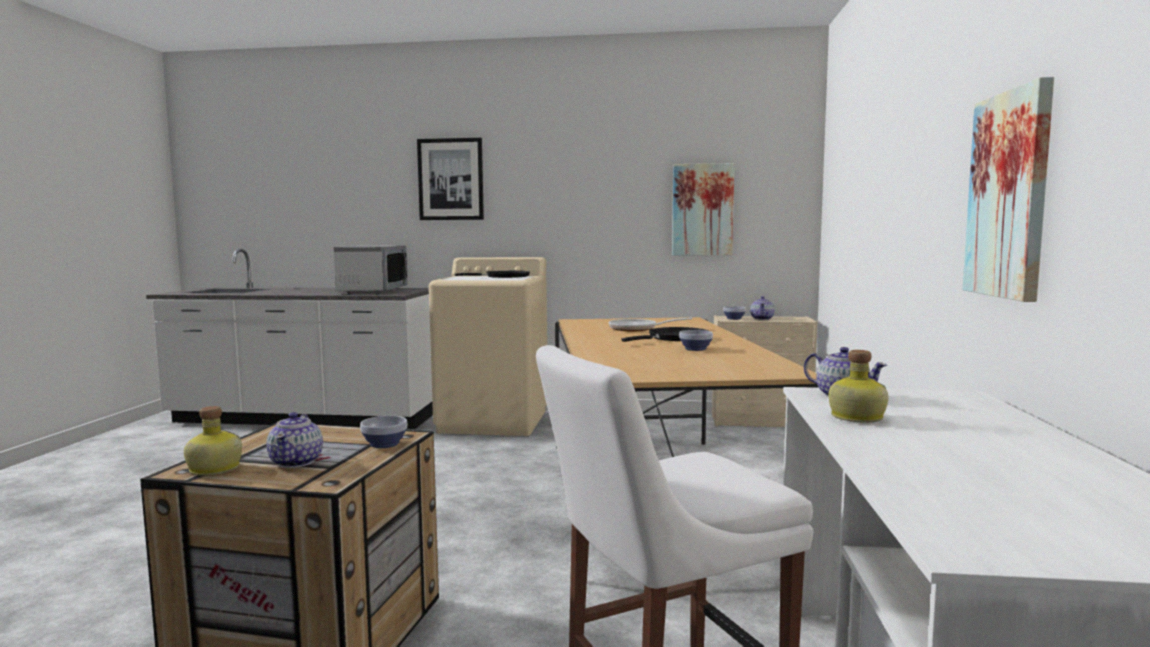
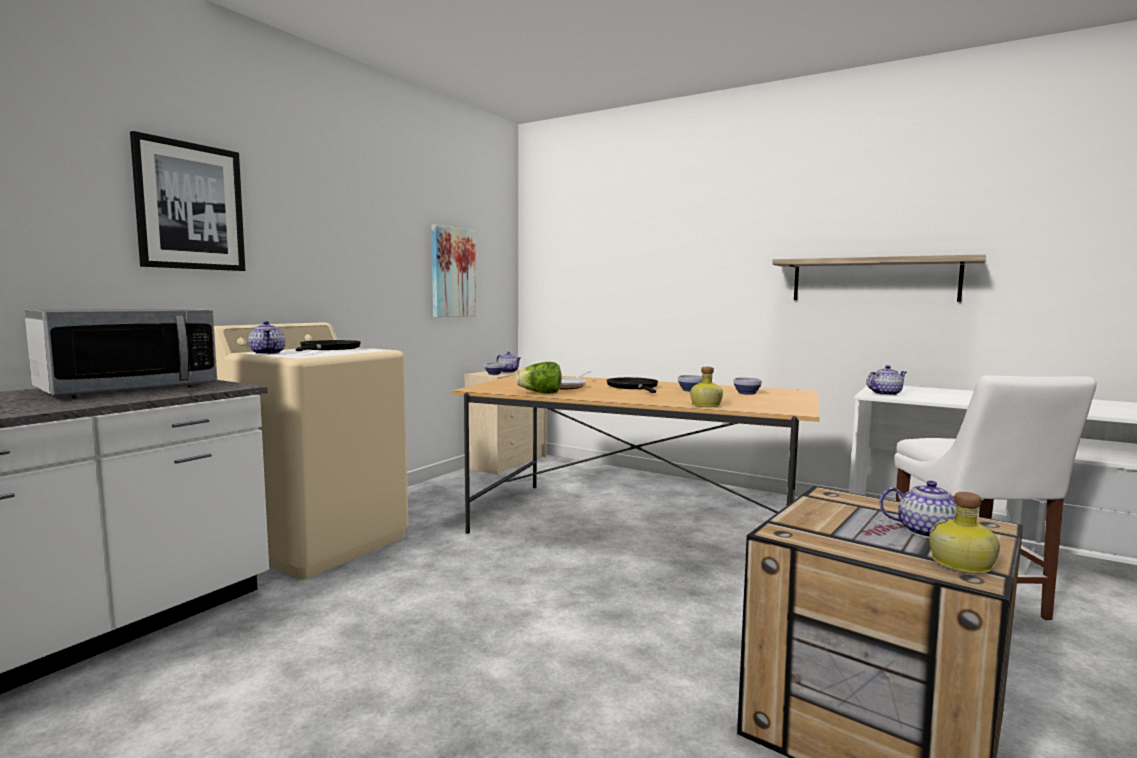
camera: 65 degrees left, 0 degrees up
microwave [333,245,408,294] -> microwave turned 105 degrees clockwise [24,309,217,397]
bowl [360,416,407,448] -> bowl moved to [733,377,762,395]
bottle [829,350,888,423] -> bottle moved to [690,367,723,407]
picture [962,77,1054,302] -> shelf [772,254,986,302]
none -> teapot [248,321,286,355]
none -> lettuce [516,362,562,394]

